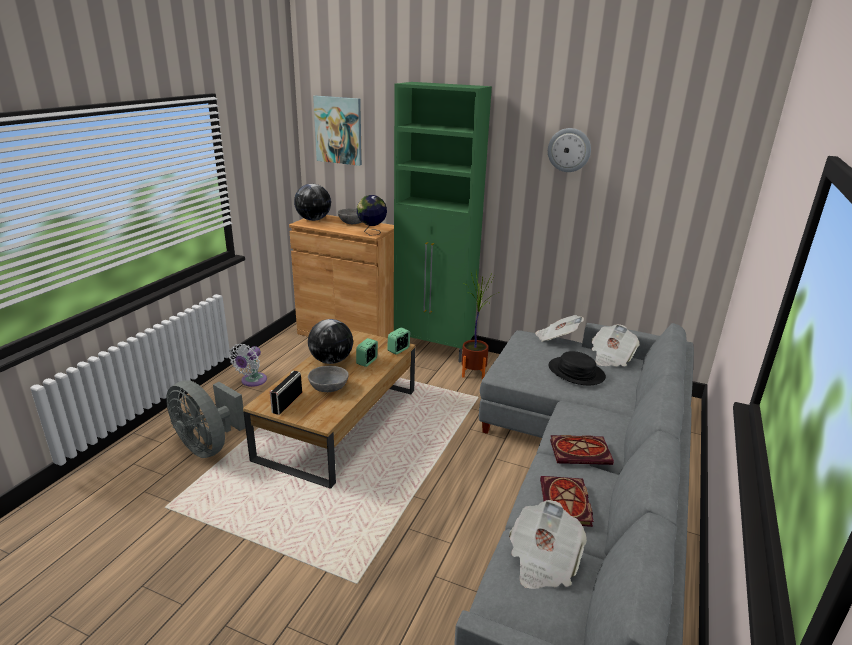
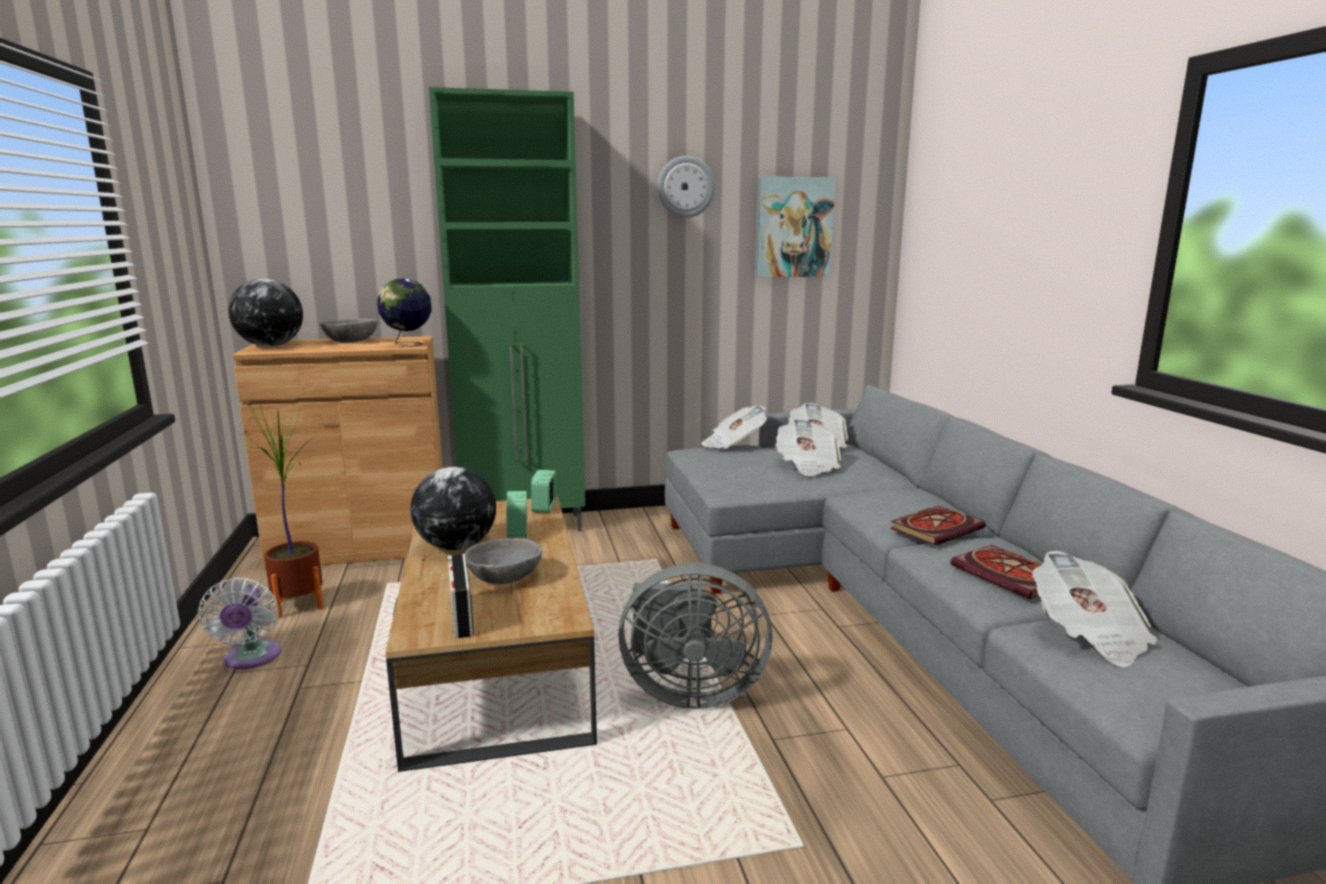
camera: 35 degrees left, 10 degrees down
grey fan [166,380,245,458] -> grey fan moved to [618,563,772,709]
picture [313,96,362,166] -> picture moved to [756,177,836,278]
potted plant [462,269,500,379] -> potted plant moved to [236,405,324,618]
black hat [548,351,606,385] -> newspaper [775,419,841,476]

